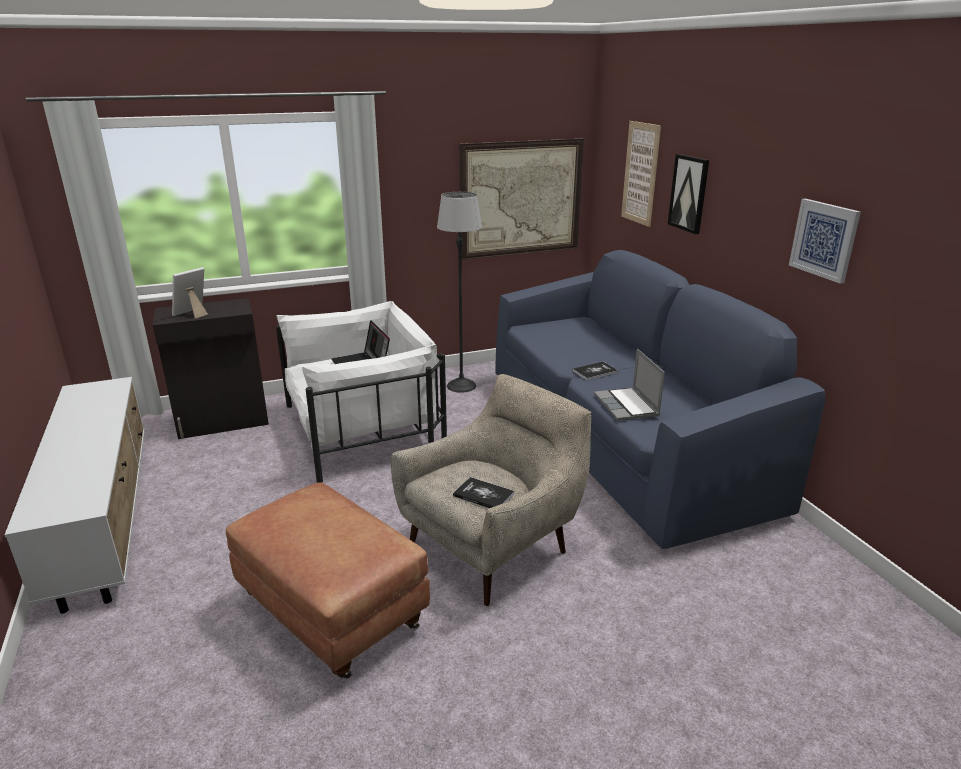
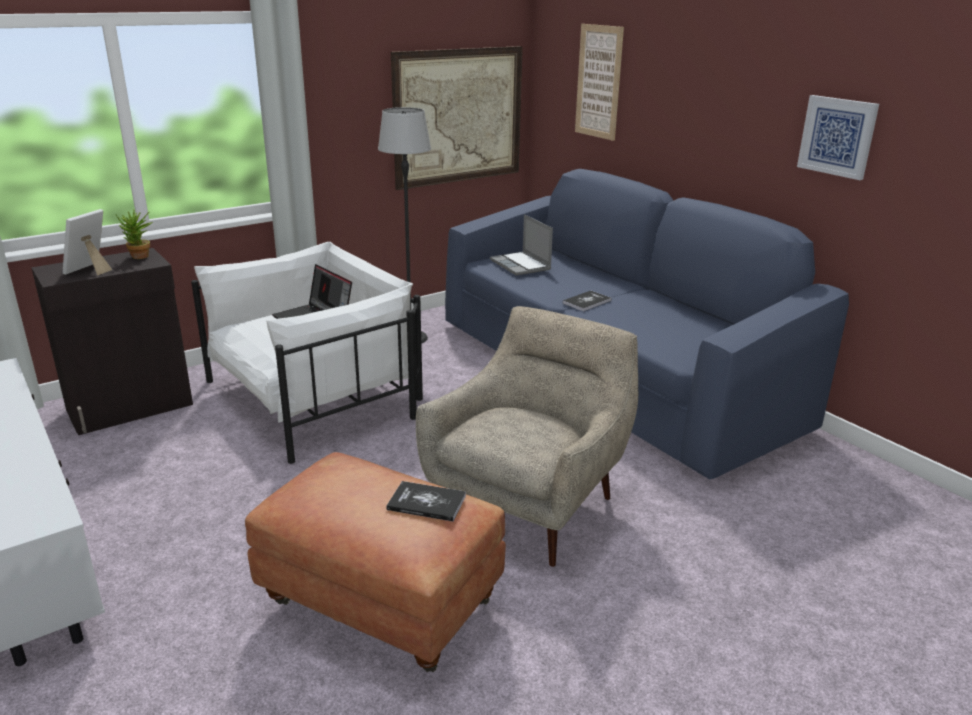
camera: 15 degrees left, 0 degrees up
book [453,477,514,508] -> book moved to [386,481,466,522]
laptop [594,349,665,421] -> laptop moved to [490,214,553,276]
picture [668,154,709,234] -> none
none -> potted plant [116,210,153,259]

